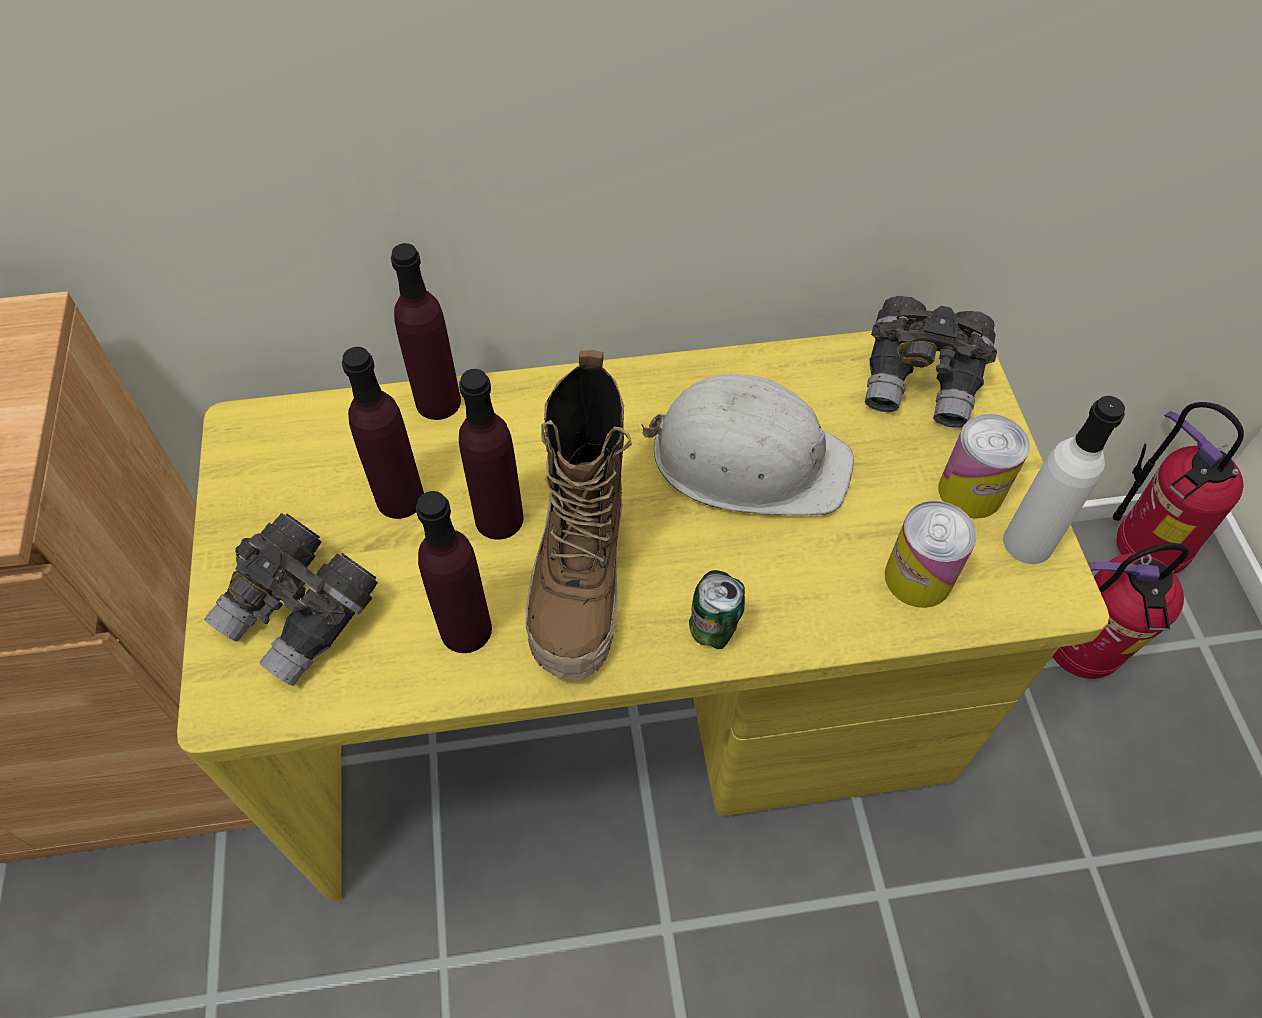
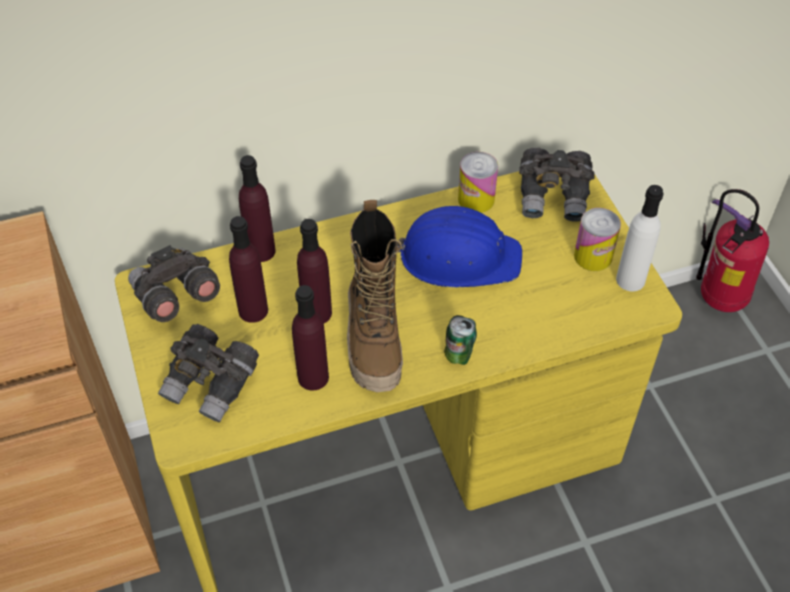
camera: 10 degrees left, 5 degrees down
white hard hat [641,374,854,515] -> blue hard hat [397,206,522,287]
can [885,501,977,608] -> can moved to [458,152,498,213]
fire extinguisher [1052,543,1189,679] -> none
none -> grey binoculars [128,245,220,322]

